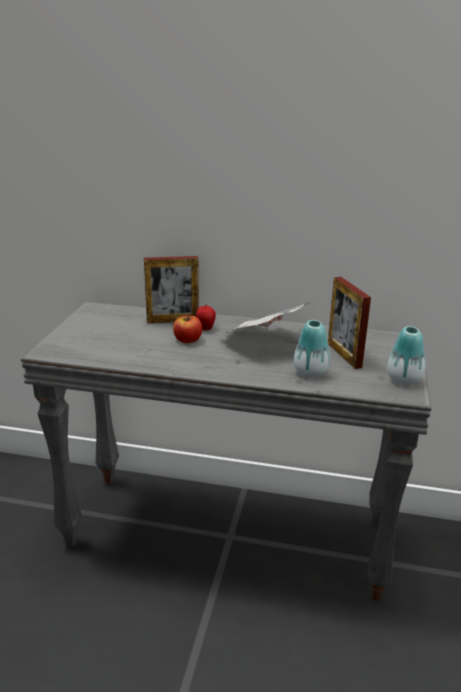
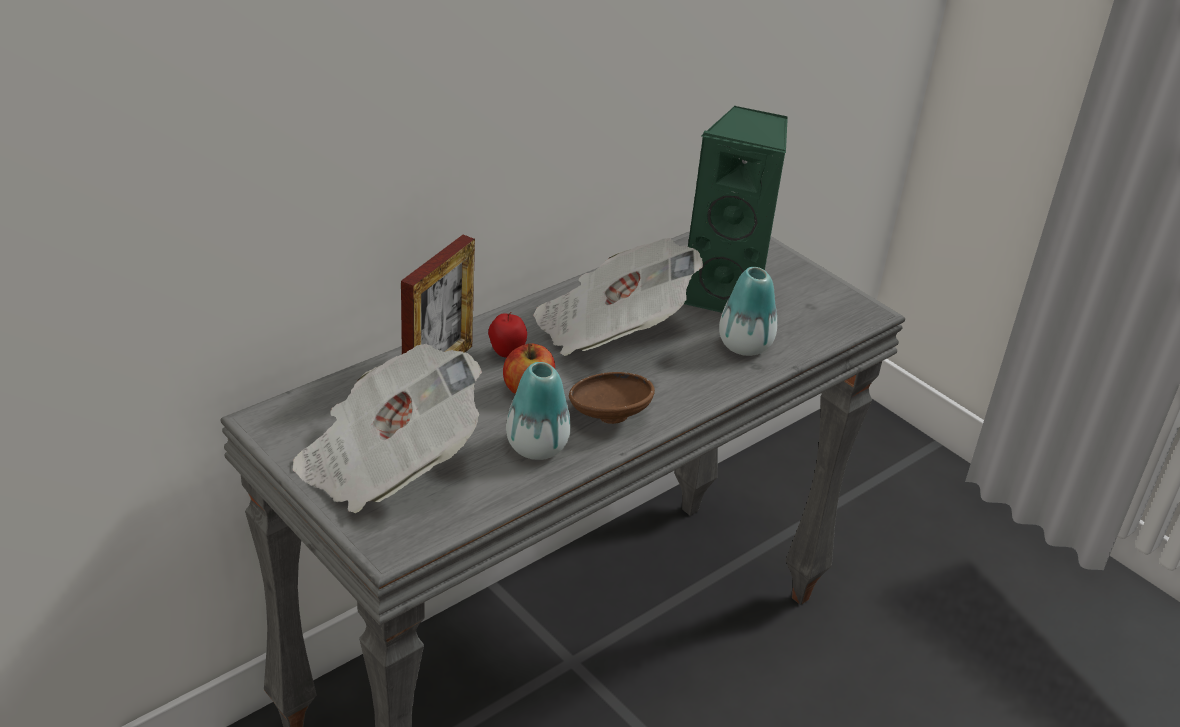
camera: 55 degrees left, 10 degrees up
picture frame [328,277,371,369] -> green speaker [684,105,788,313]
vase [387,326,426,385] -> vase moved to [506,362,571,460]
none -> newspaper [293,344,482,513]
none -> brown bowl [569,372,655,424]

